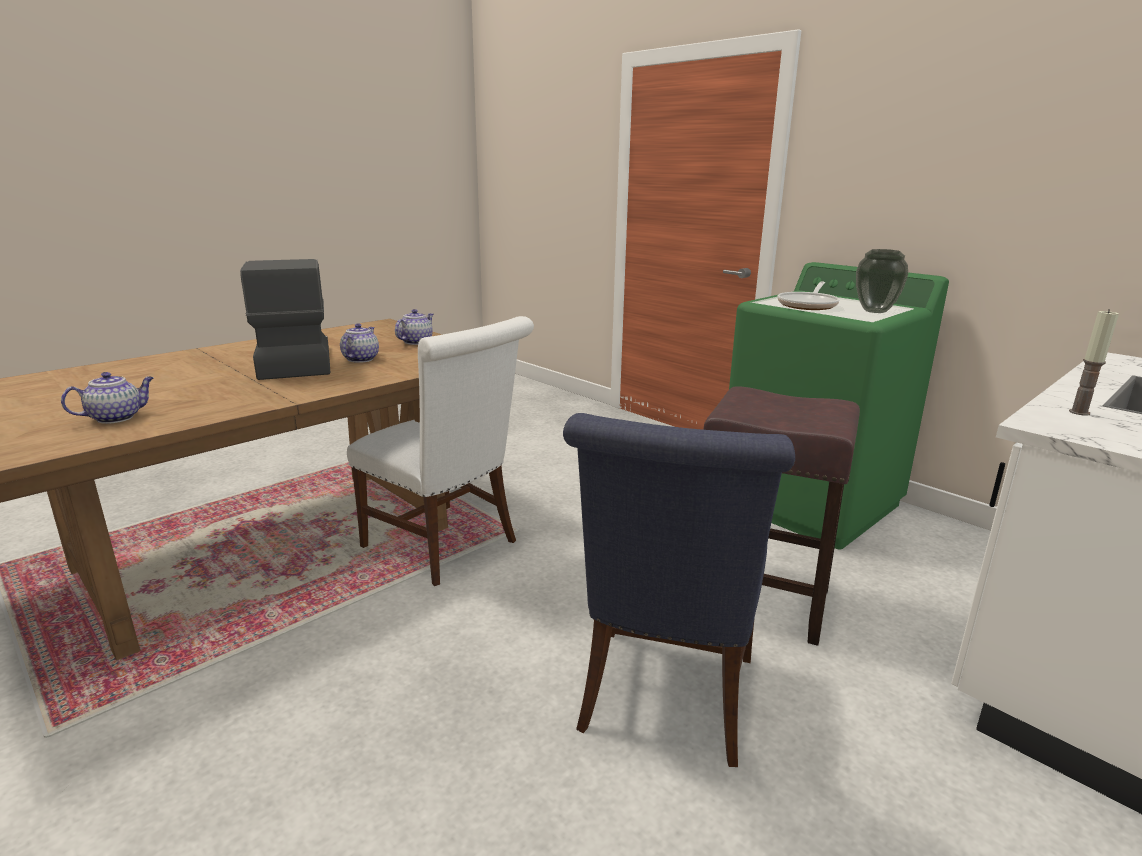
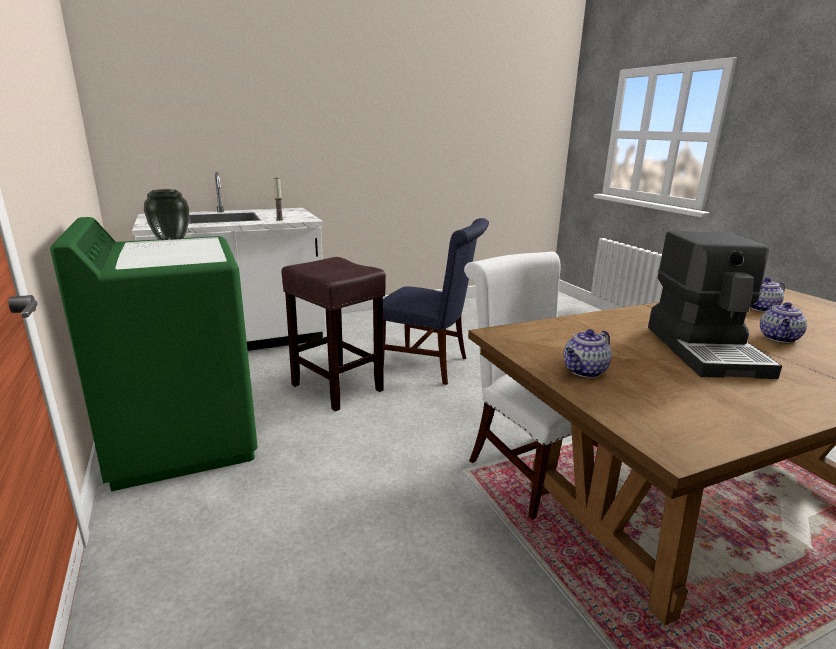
camera: 160 degrees left, 0 degrees up
teapot [340,323,379,363] -> teapot moved to [760,302,807,343]
blue chair [563,413,795,767] -> blue chair turned 75 degrees clockwise [383,218,489,385]
frying pan [777,281,840,310] -> none

